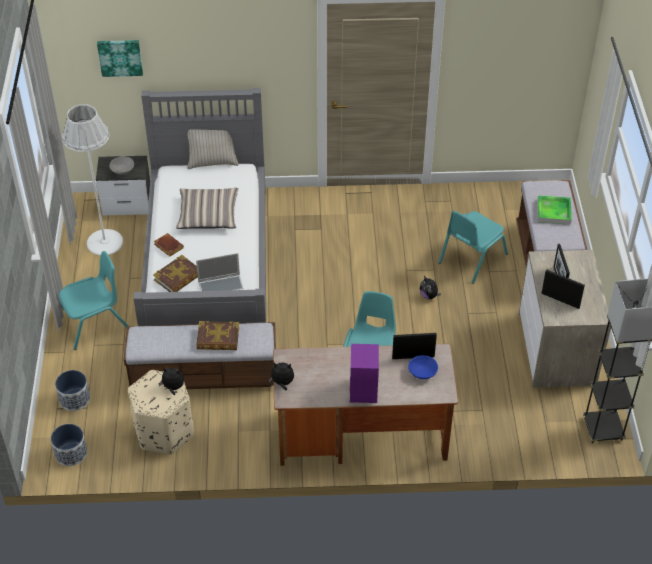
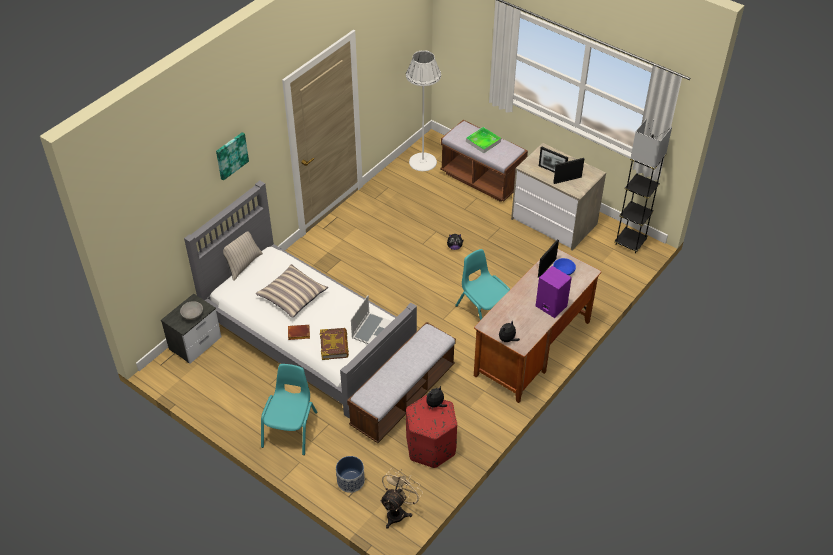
camera: 50 degrees left, 0 degrees up
planter [51,424,87,466] -> beige fan [380,468,423,529]
white floor lamp [62,104,123,256] -> white floor lamp moved to [406,50,441,171]
picture [97,40,143,77] -> picture moved to [216,132,249,181]
beige ottoman [128,370,194,455] -> red ottoman [406,395,457,468]
book [197,321,239,350] -> none
turquoise chair [438,211,508,284] -> none

